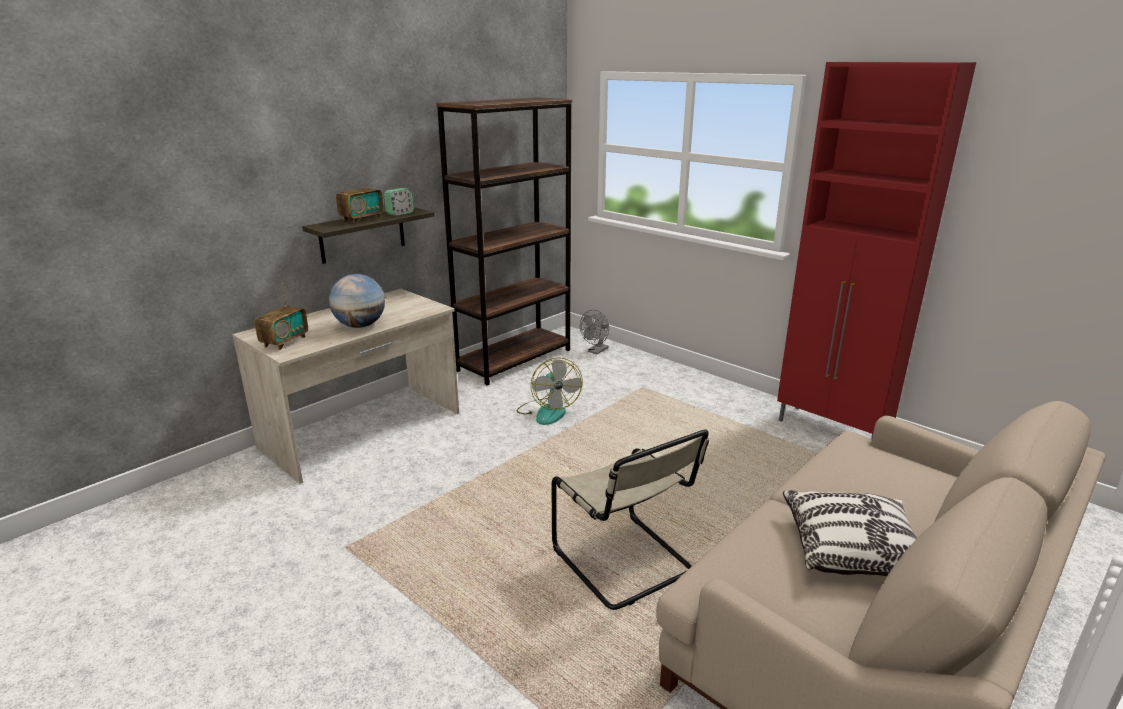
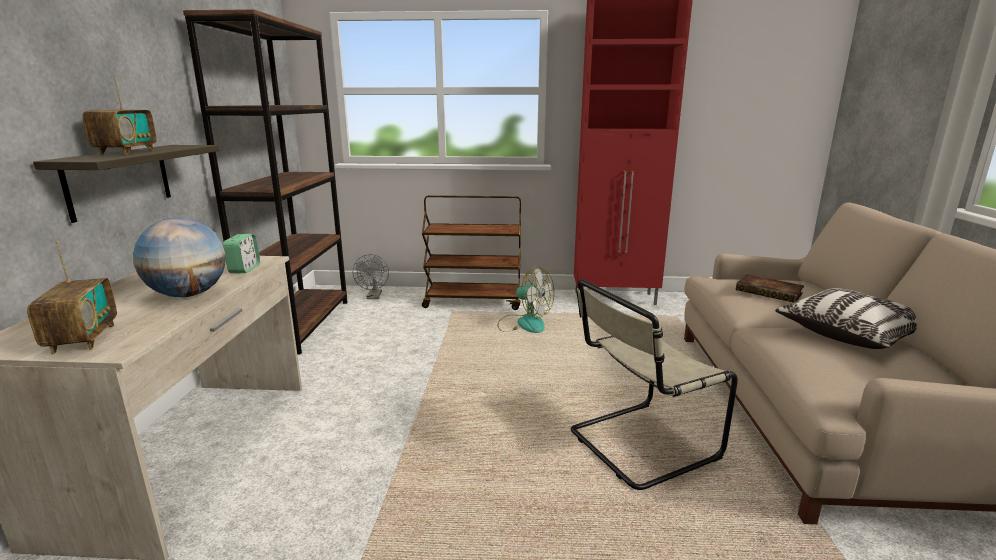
camera: 40 degrees left, 5 degrees down
alarm clock [384,188,414,216] -> alarm clock moved to [223,234,260,273]
fan [517,358,582,425] -> fan moved to [498,267,554,333]
beige chair [551,429,709,610] -> beige chair turned 135 degrees clockwise [571,279,738,490]
none -> brown cart [422,195,521,310]
none -> book [736,274,804,303]

